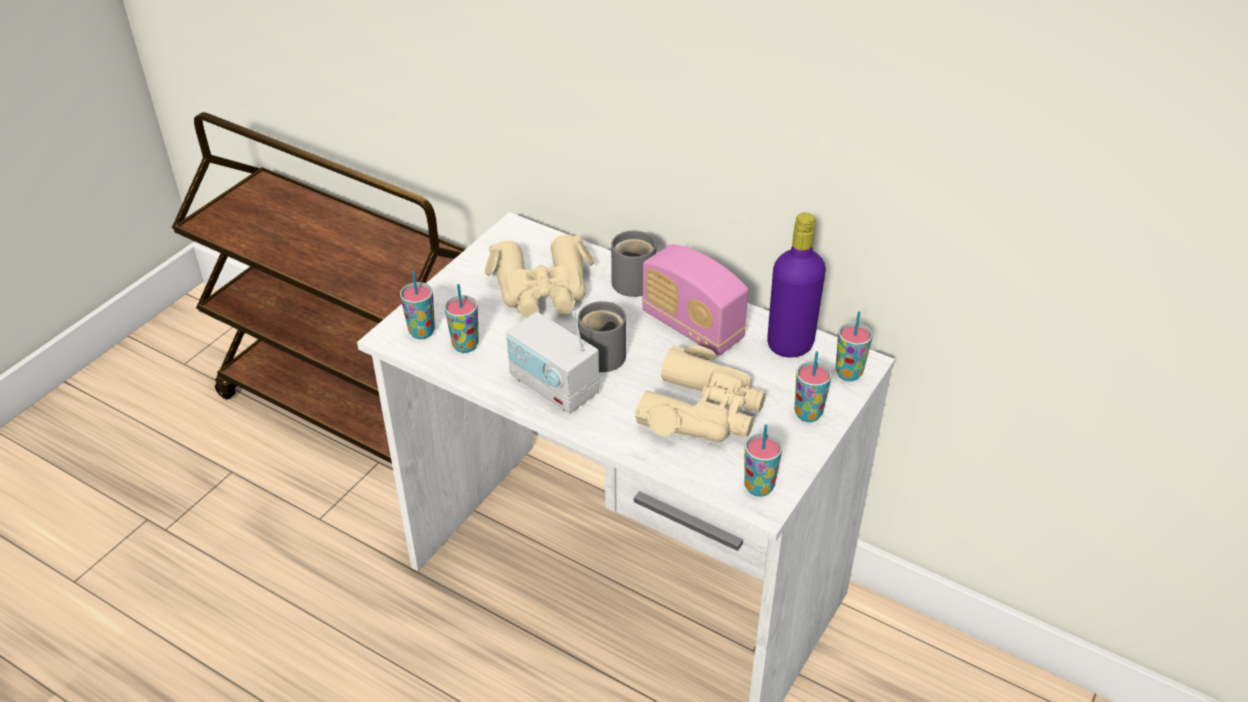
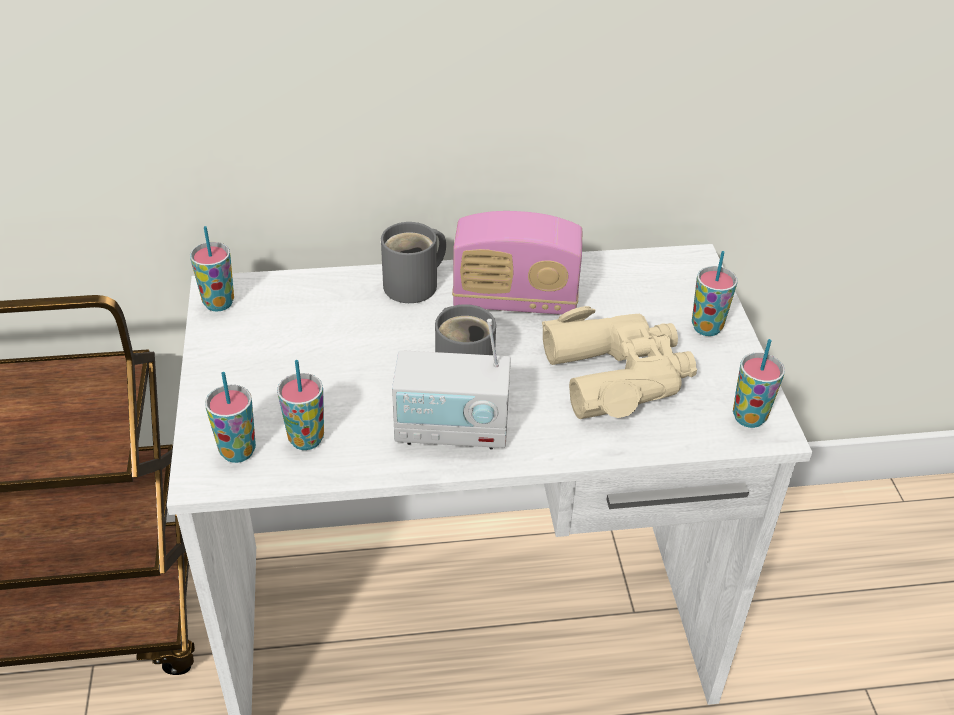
camera: 40 degrees left, 0 degrees up
beige binoculars [485,235,594,318] -> none
purple bottle [767,213,826,357] -> none
cup [836,311,873,381] -> cup moved to [190,226,234,312]

